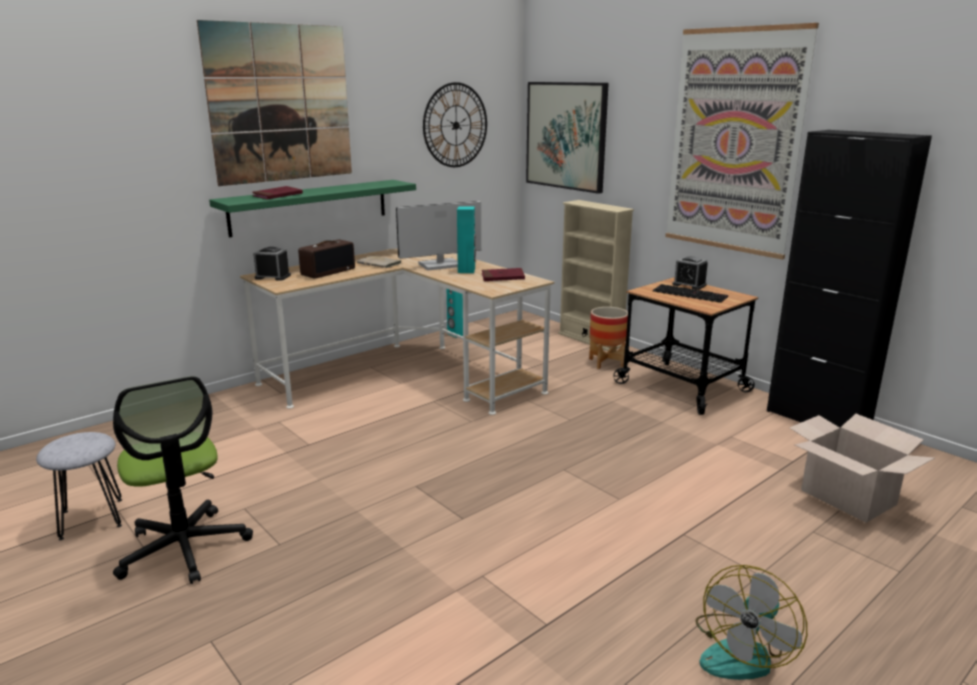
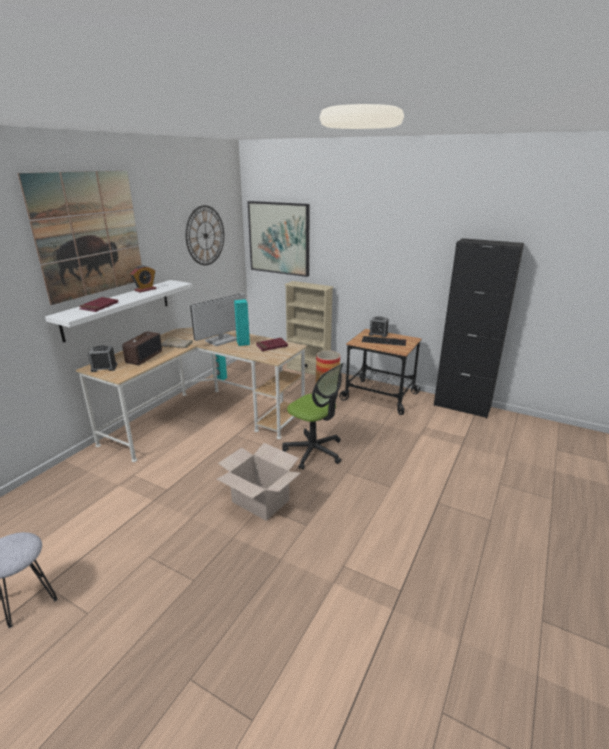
camera: 20 degrees left, 5 degrees up
office chair [113,376,253,584] -> office chair moved to [282,363,344,470]
green shelf [209,180,416,237] -> white shelf [45,280,193,343]
picture [665,23,819,260] -> none
fan [696,565,807,680] -> none
cardboard box [789,414,935,523] -> cardboard box moved to [217,443,301,521]
none -> alarm clock [131,265,156,292]

